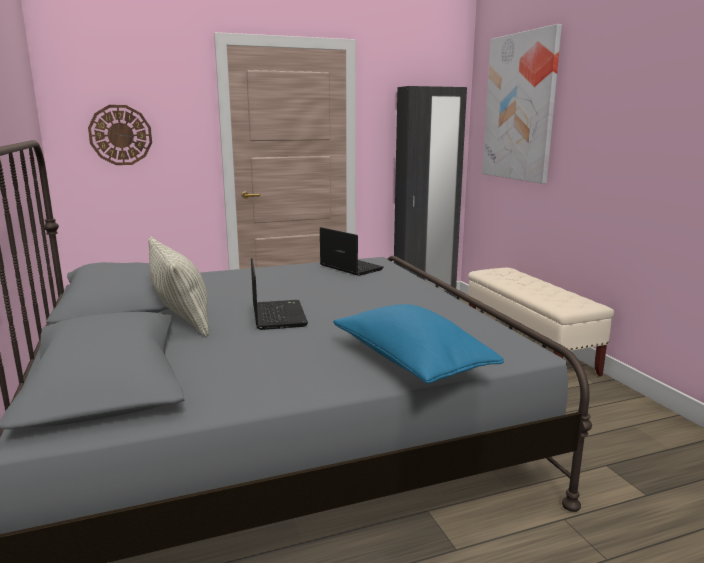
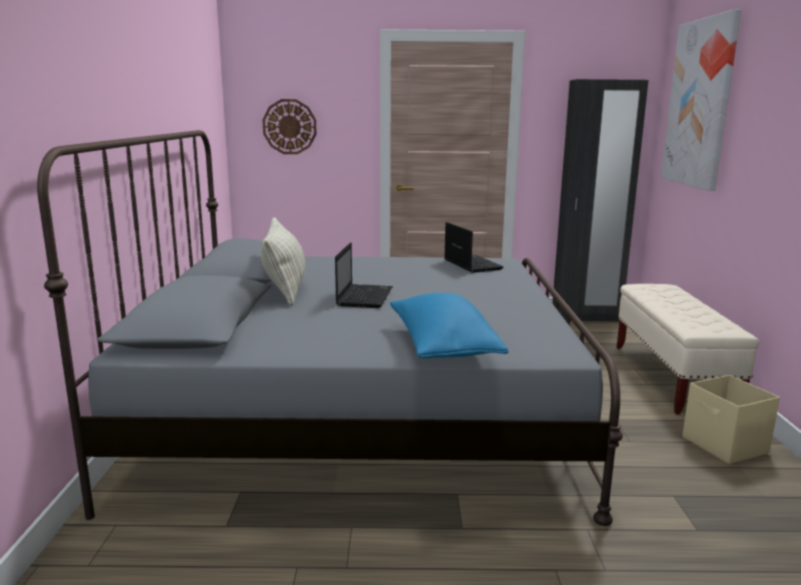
camera: 20 degrees right, 0 degrees up
none -> beige storage box [682,375,780,464]

